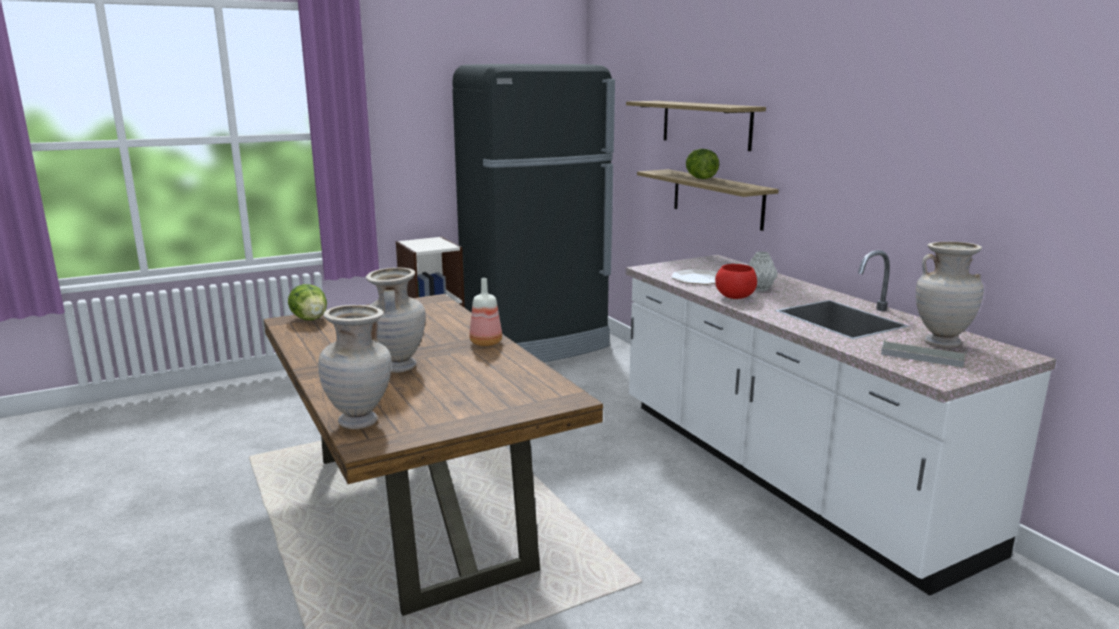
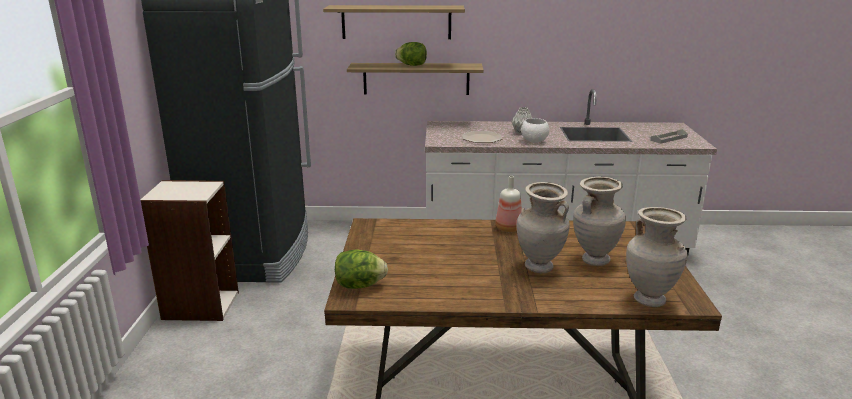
camera: 60 degrees left, 5 degrees up
red bowl [715,264,757,299] -> white bowl [521,118,549,143]
beige vase [916,242,984,347] -> beige vase moved to [573,177,626,266]

